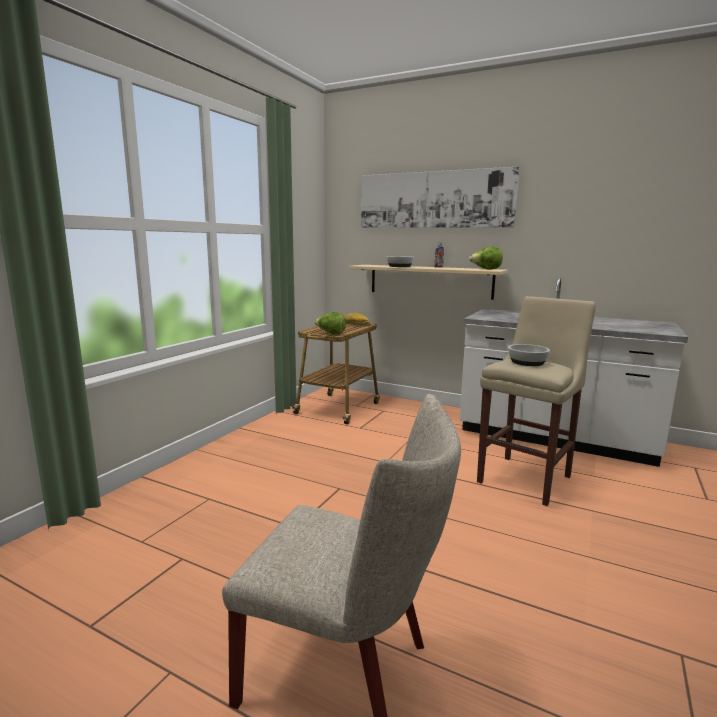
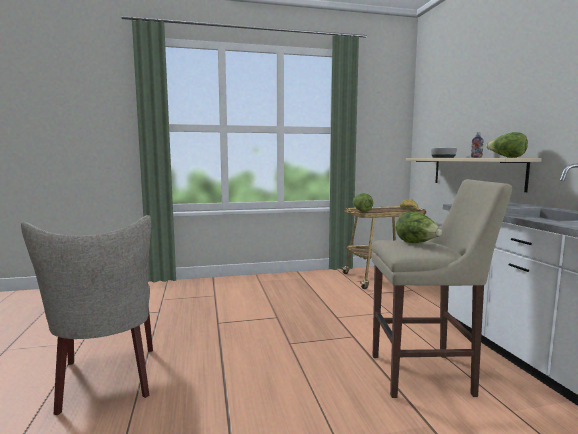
camera: 50 degrees right, 5 degrees down
picture [361,166,520,228] -> none
bowl [508,344,550,366] -> lettuce [396,212,442,243]

